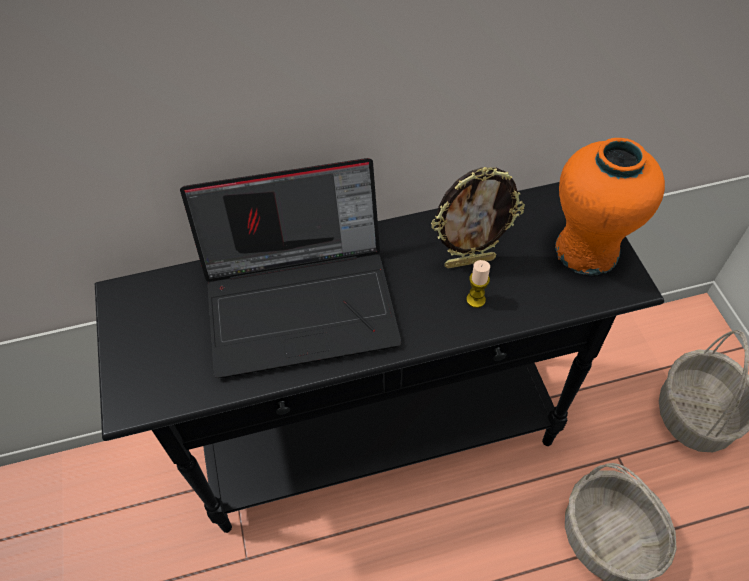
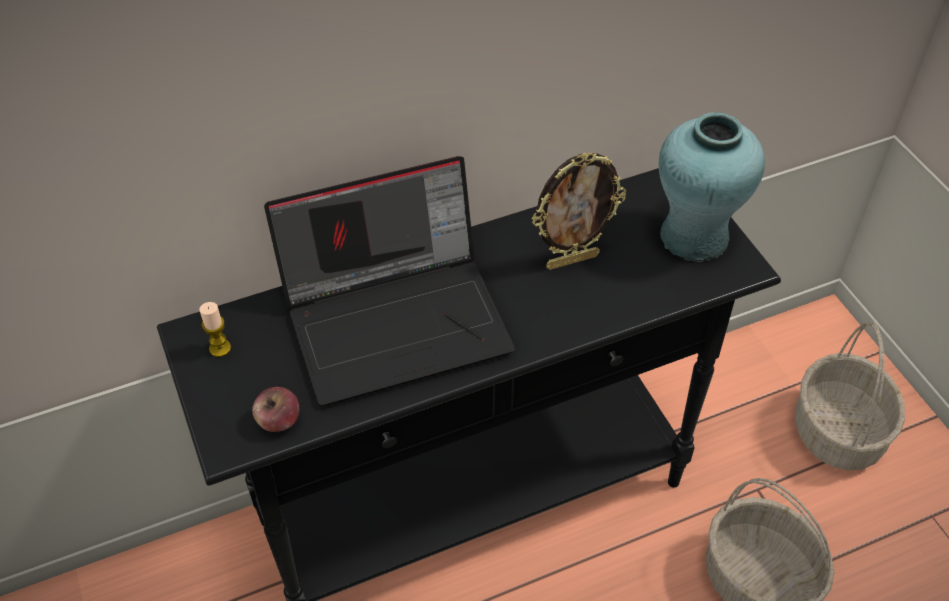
camera: 10 degrees left, 5 degrees down
candle [466,260,490,308] -> candle moved to [199,302,231,357]
orange vase [555,138,665,275] -> turquoise vase [659,112,765,262]
none -> apple [252,387,299,432]

